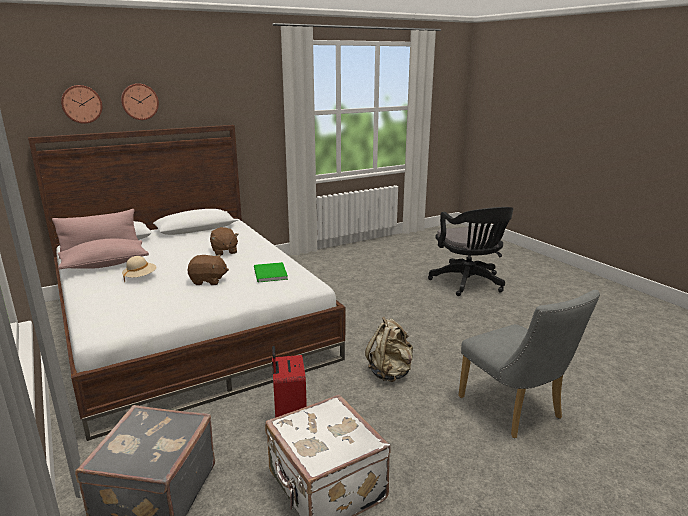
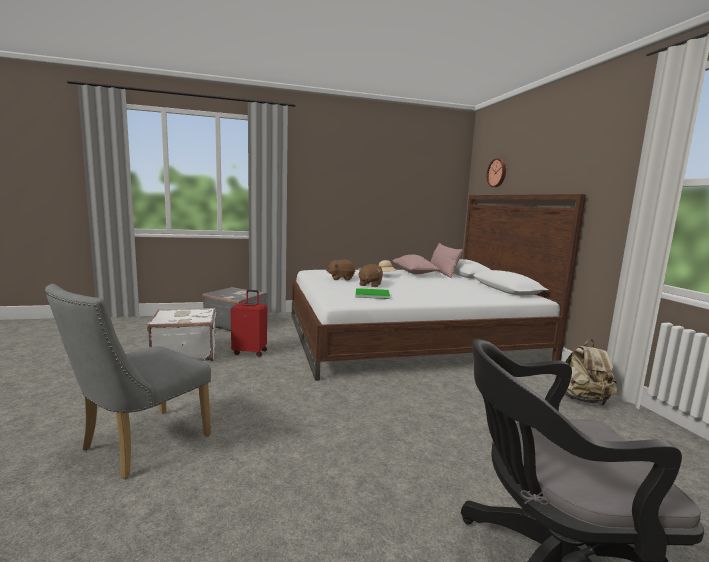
camera: 105 degrees right, 10 degrees down
wall clock [121,83,159,120] -> none
brown plush toy [210,227,239,256] -> brown plush toy moved to [326,259,355,280]
beige backpack [365,317,413,382] -> beige backpack moved to [555,339,618,406]
grey chair [458,290,600,438] -> grey chair turned 45 degrees counterclockwise [45,284,211,479]

